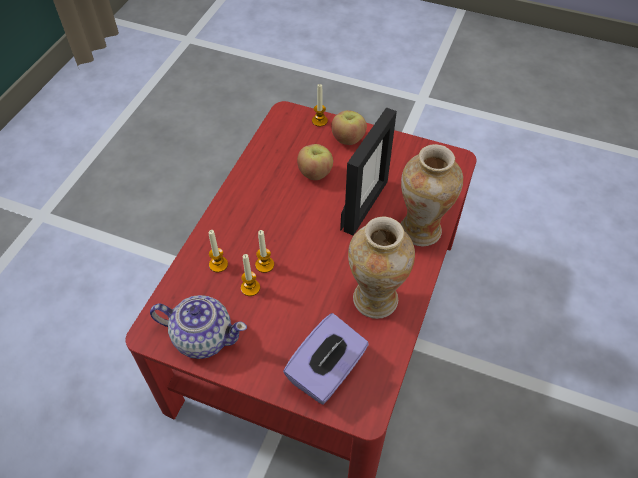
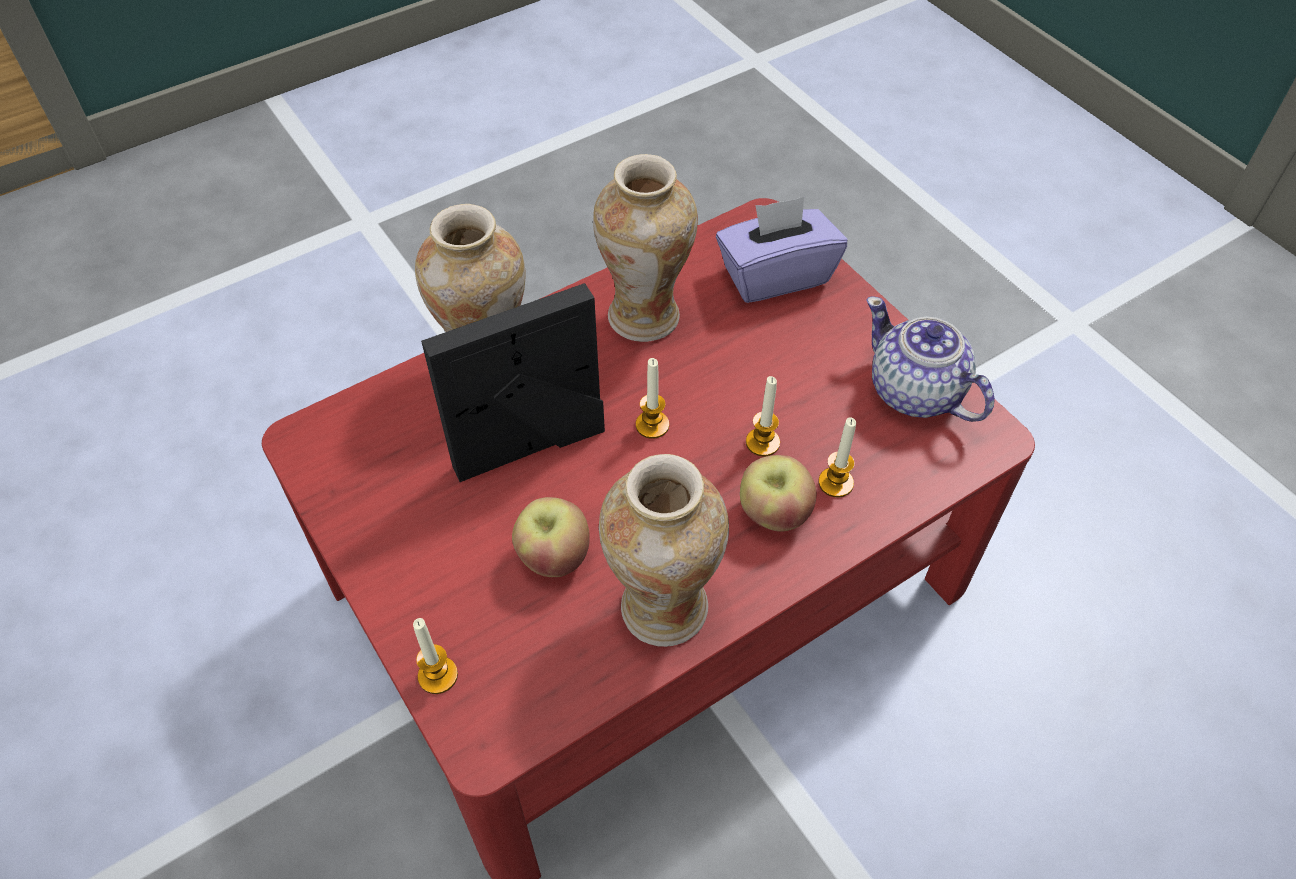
camera: 145 degrees left, 0 degrees up
candle [241,254,260,296] -> candle moved to [636,358,669,439]
apple [331,110,367,145] -> apple moved to [740,455,816,532]
none -> vase [599,454,729,647]

